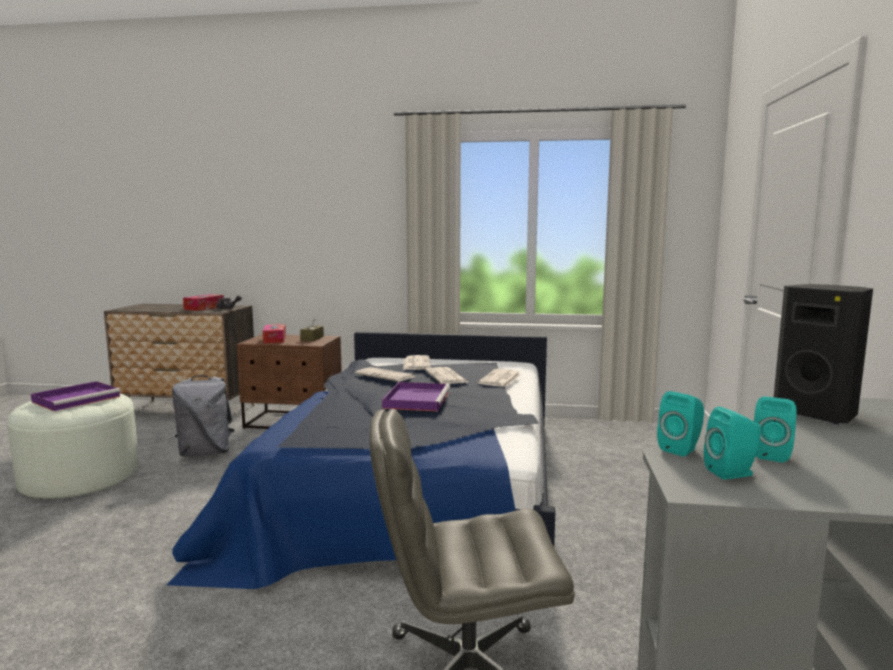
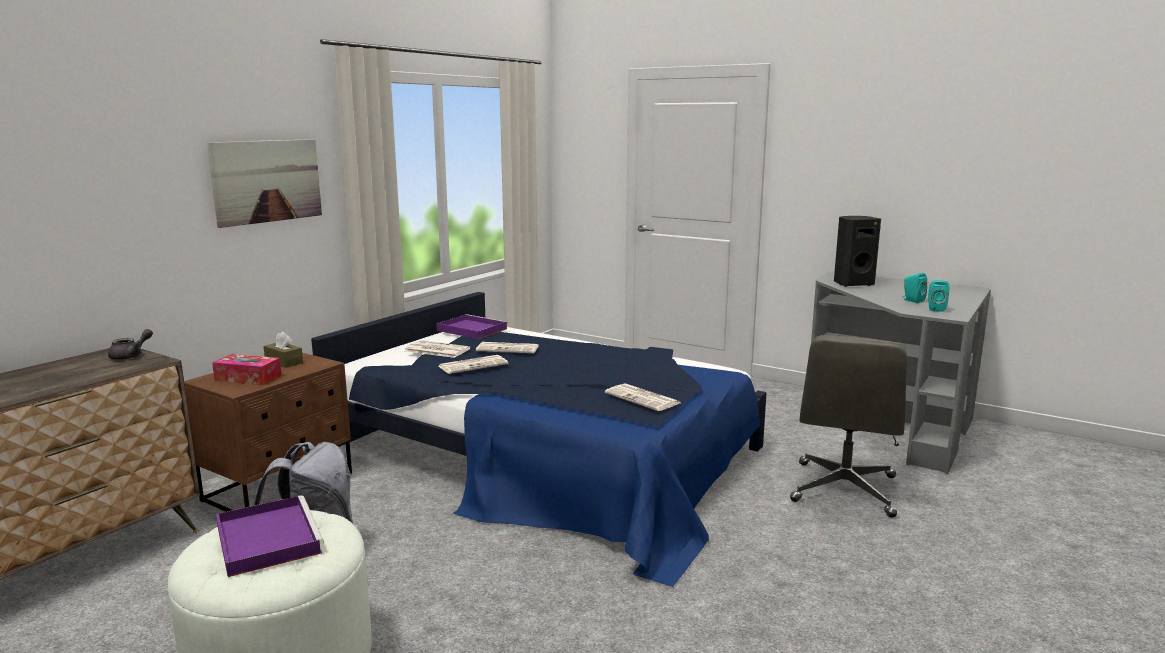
camera: 65 degrees left, 5 degrees up
tissue box [183,294,224,311] -> none
purple tray [382,382,450,411] -> purple tray moved to [436,314,508,339]
newspaper [478,369,521,387] -> newspaper moved to [605,383,680,411]
turquoise speaker [657,391,704,457] -> none
none -> picture [207,139,322,228]

